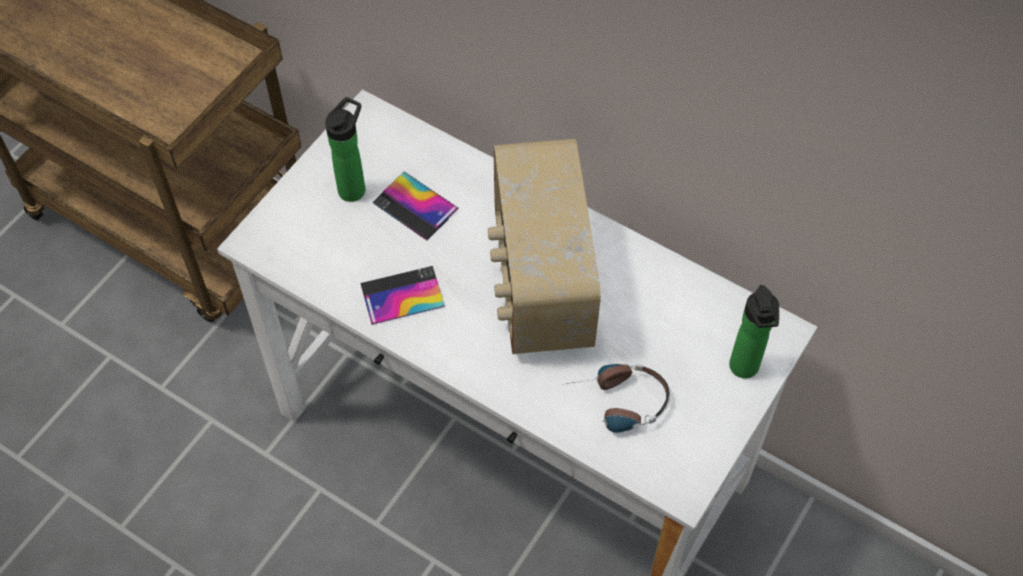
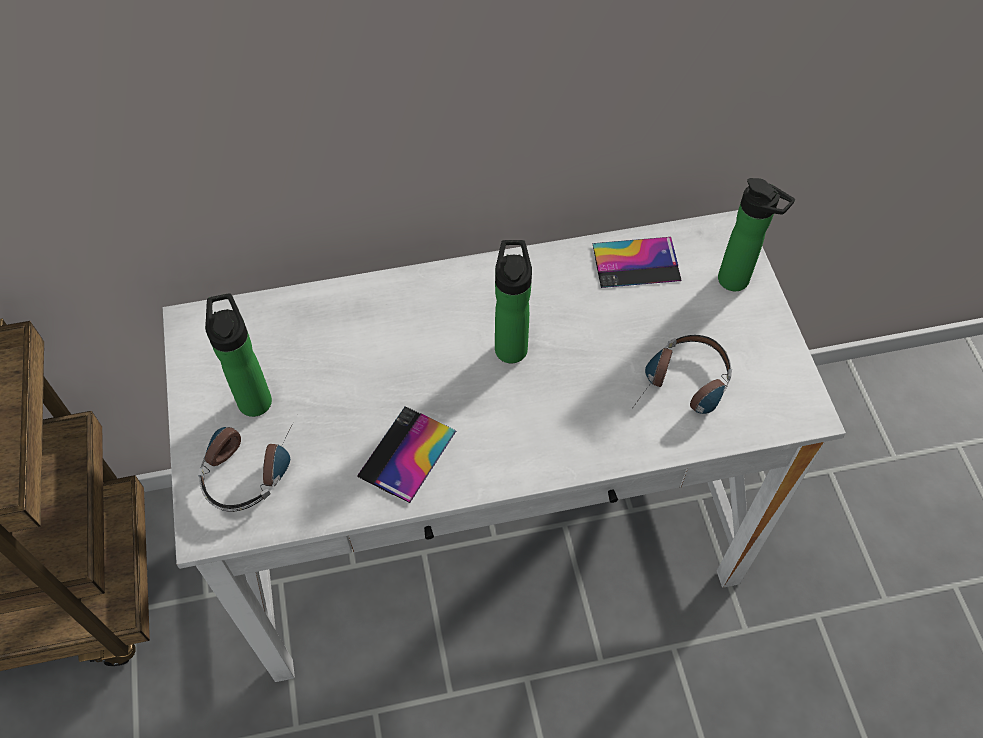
camera: 45 degrees left, 0 degrees up
phone [372,171,458,240] -> phone moved to [593,237,682,288]
radio [488,139,601,354] -> bottle [495,240,532,363]
none -> headphones [198,413,298,512]

